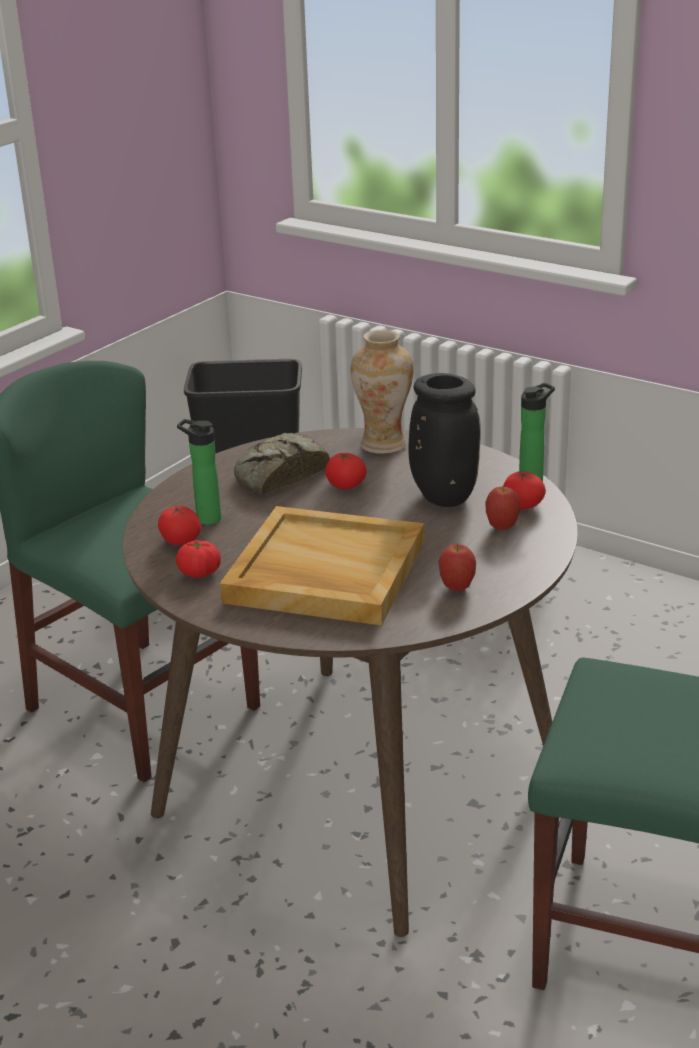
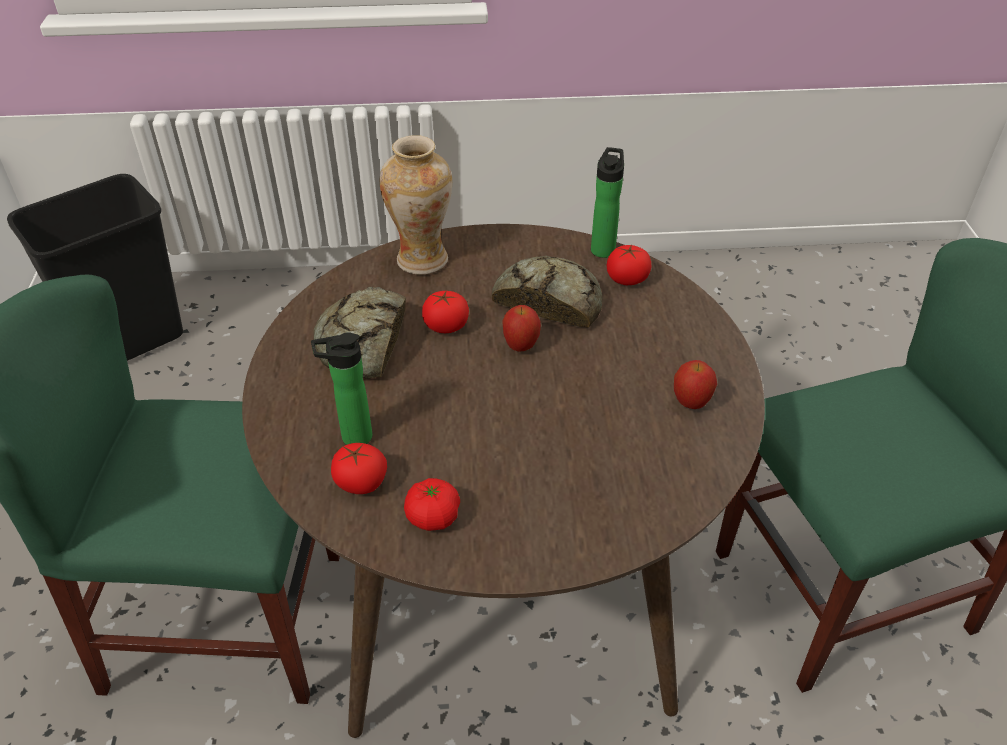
camera: 40 degrees left, 15 degrees up
beige tray [220,506,424,626] -> none
black vase [408,373,481,507] -> bread [492,256,602,327]
apple [485,486,521,530] -> apple moved to [502,305,541,352]

